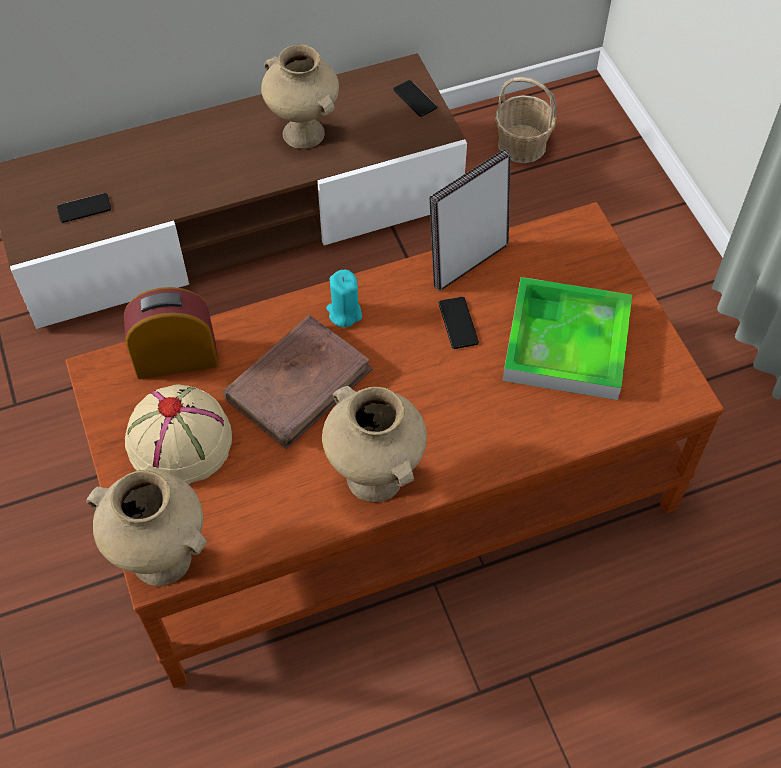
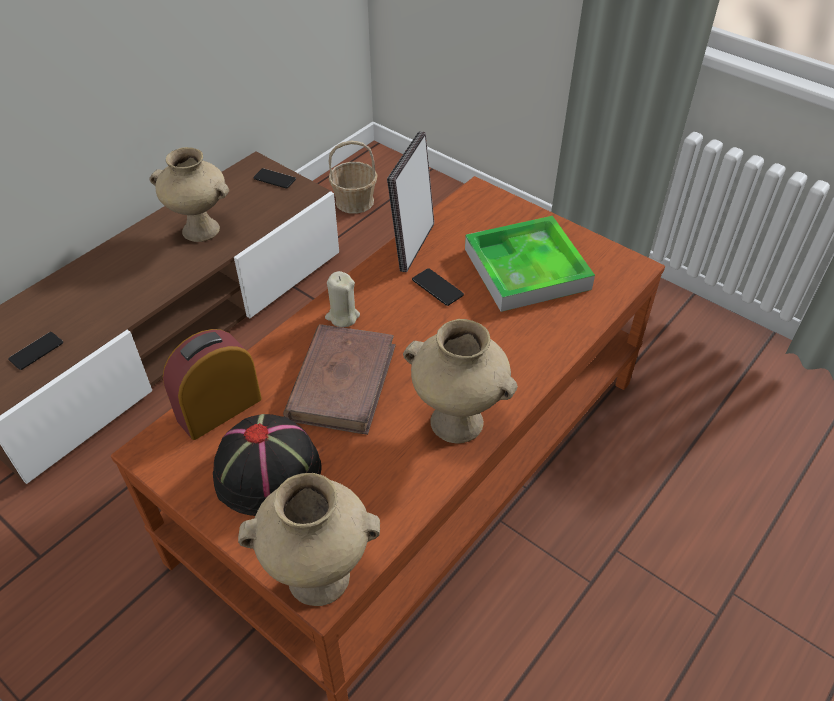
camera: 30 degrees left, 10 degrees down
beige hat [125,384,232,484] -> black hat [213,414,322,516]
turquoise candle [326,270,362,327] -> beige candle [325,271,360,327]

